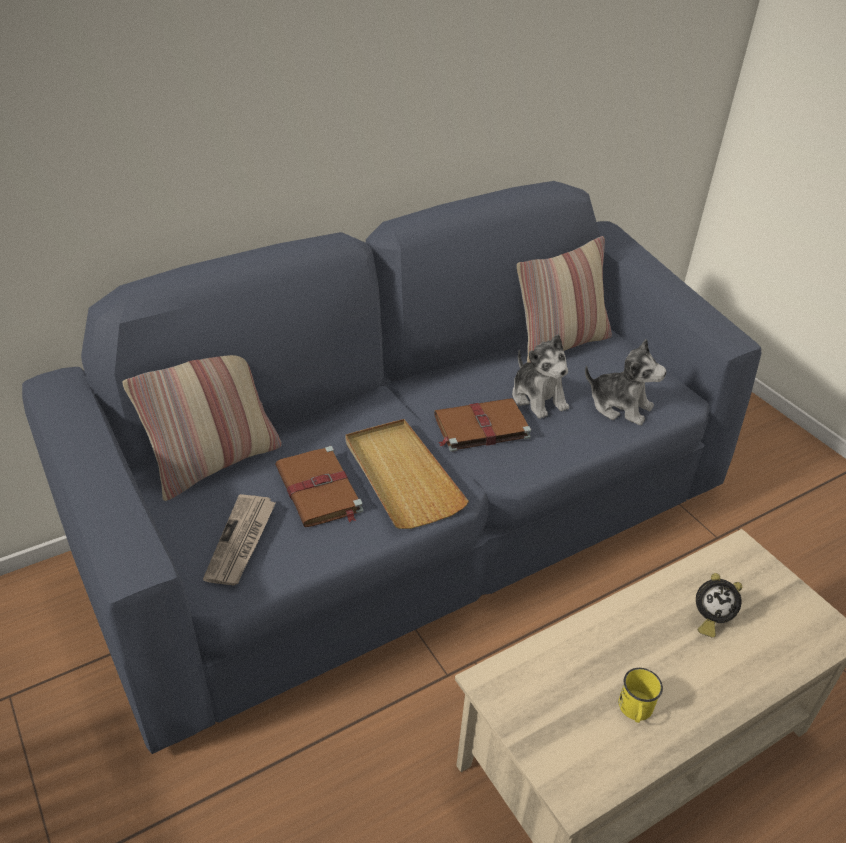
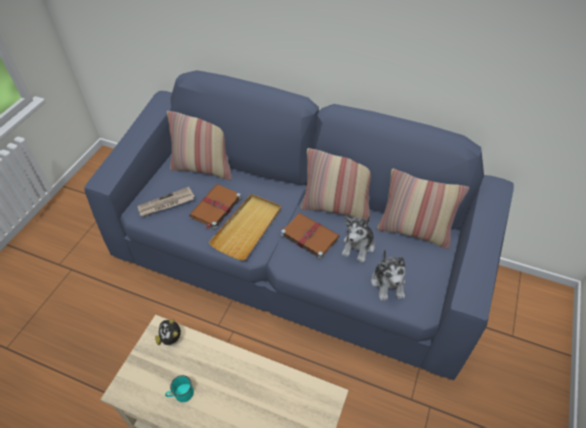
camera: 55 degrees right, 10 degrees up
yellow mug [619,668,663,723] -> turquoise mug [165,375,194,402]
alarm clock [696,573,742,637] -> alarm clock moved to [155,319,181,345]
none -> pillow [301,148,371,221]

